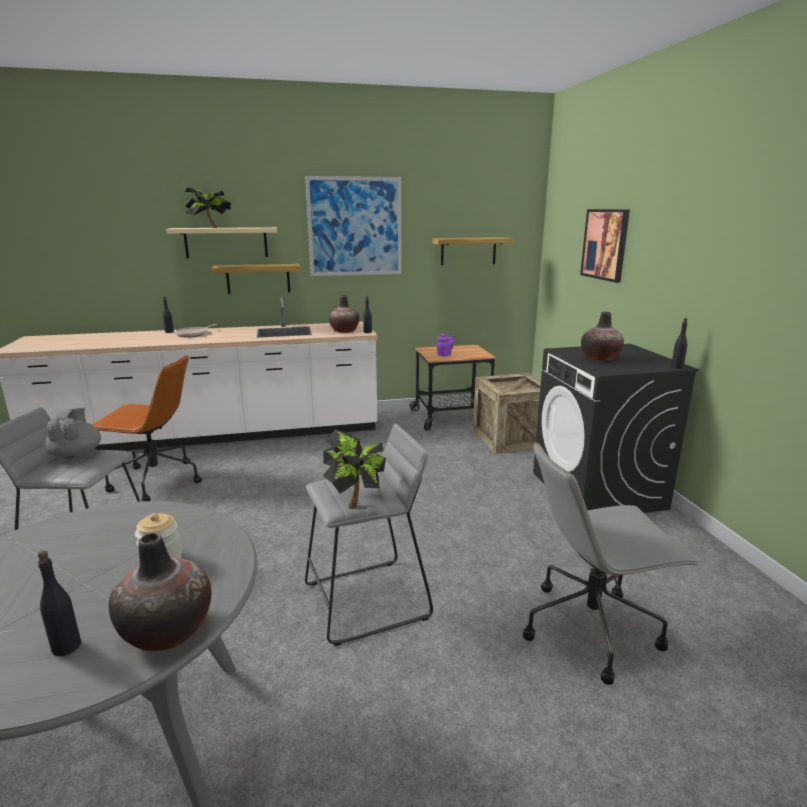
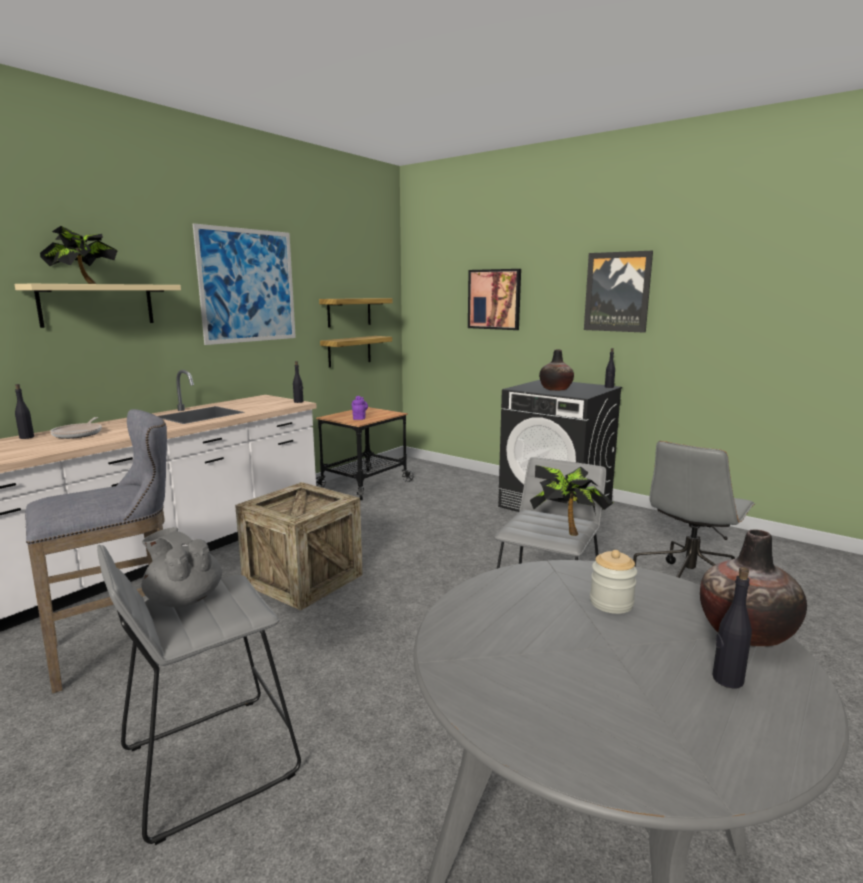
camera: 40 degrees left, 5 degrees down
brown office chair [91,354,202,501] -> grey stool [25,409,167,694]
shelf [212,264,300,294] -> shelf moved to [320,336,392,368]
vase [329,295,359,333] -> none
crate [473,373,541,454] -> crate moved to [235,482,363,610]
none -> picture [584,251,653,333]

